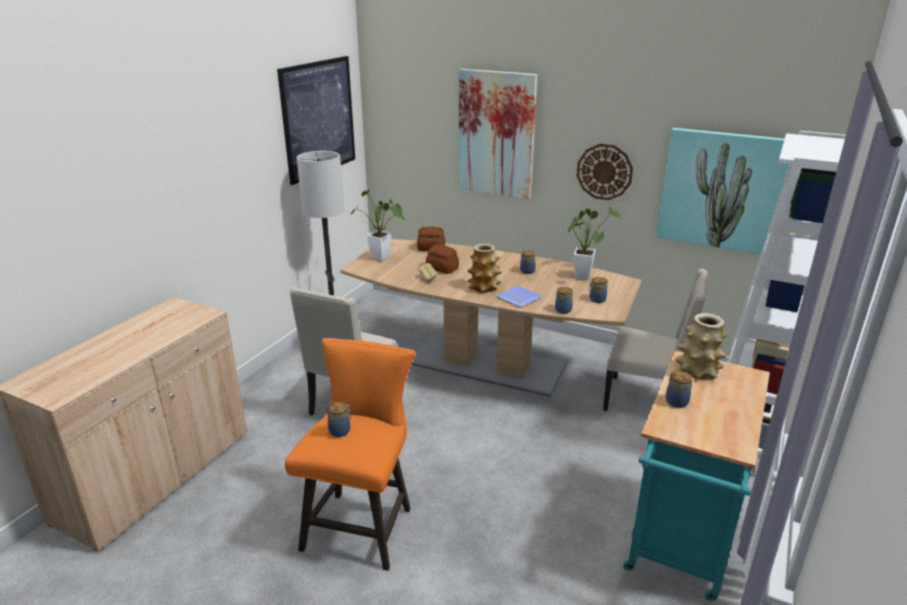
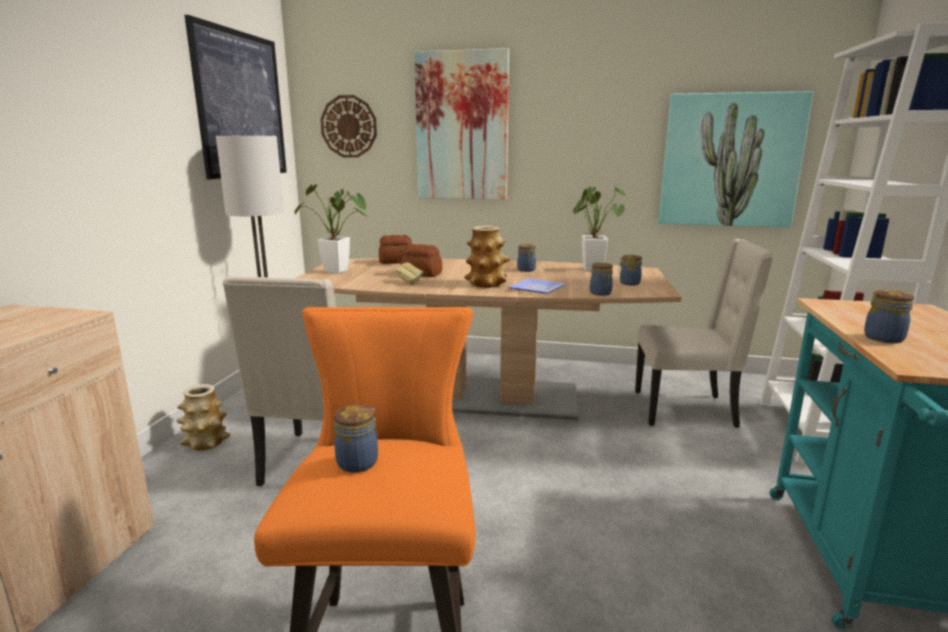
camera: 15 degrees left, 10 degrees down
wall clock [577,144,633,200] -> wall clock moved to [320,95,377,157]
vase [675,313,727,379] -> vase moved to [177,384,230,451]

